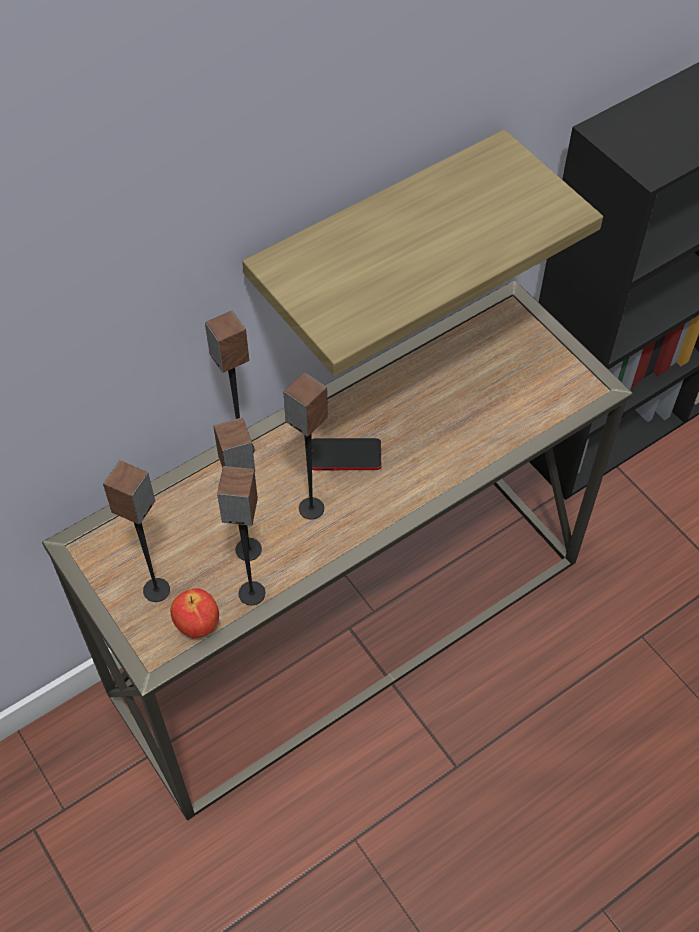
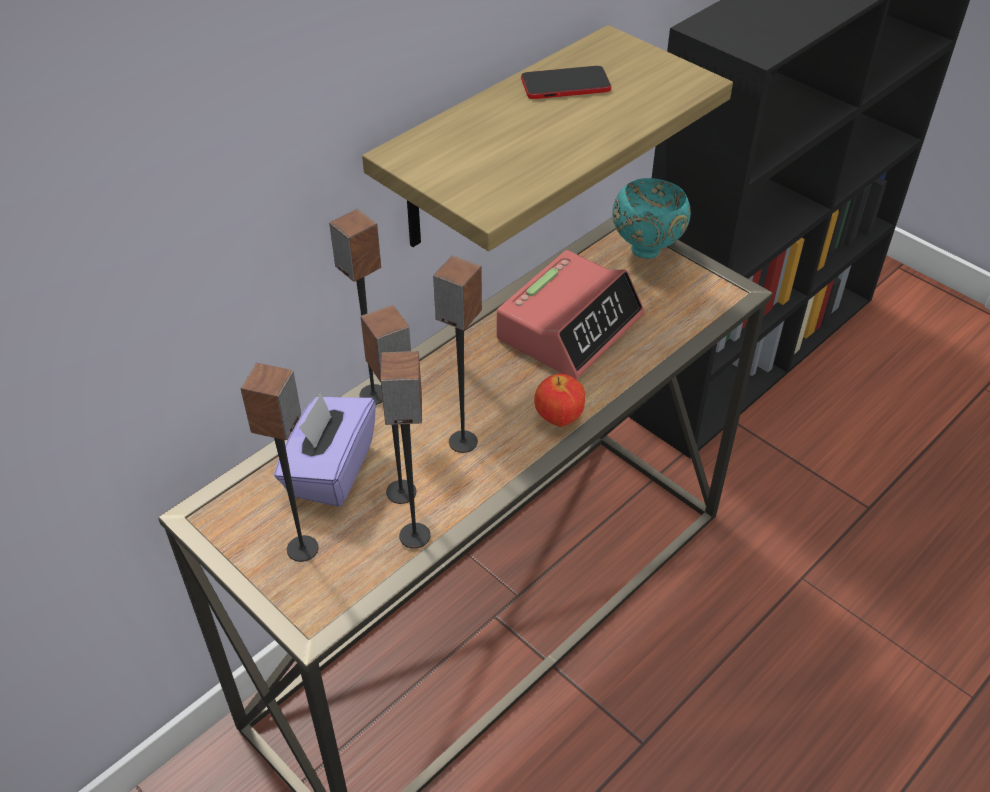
camera: 10 degrees left, 10 degrees down
apple [170,588,219,638] -> apple moved to [534,373,585,427]
phone [312,438,381,470] -> phone moved to [521,66,611,99]
none -> purple tissue box [274,393,376,507]
none -> alarm clock [497,250,644,379]
none -> turquoise bowl [612,178,691,259]

